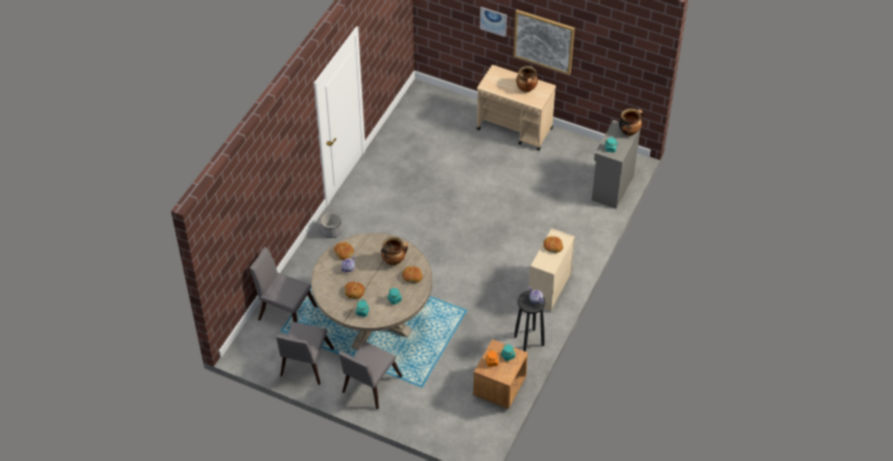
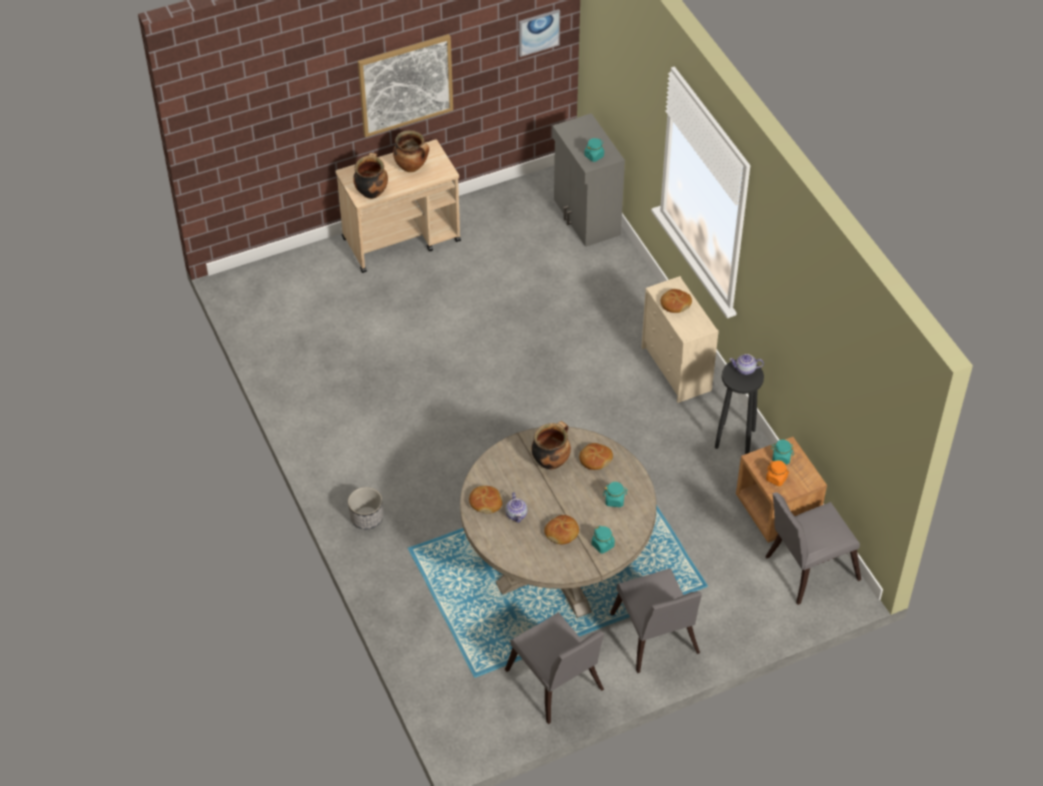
camera: 50 degrees left, 0 degrees up
grey chair [250,247,317,322] -> grey chair moved to [765,492,861,605]
picture [480,7,507,37] -> picture moved to [519,9,560,57]
cooking pot [619,108,644,136] -> cooking pot moved to [353,153,388,199]

